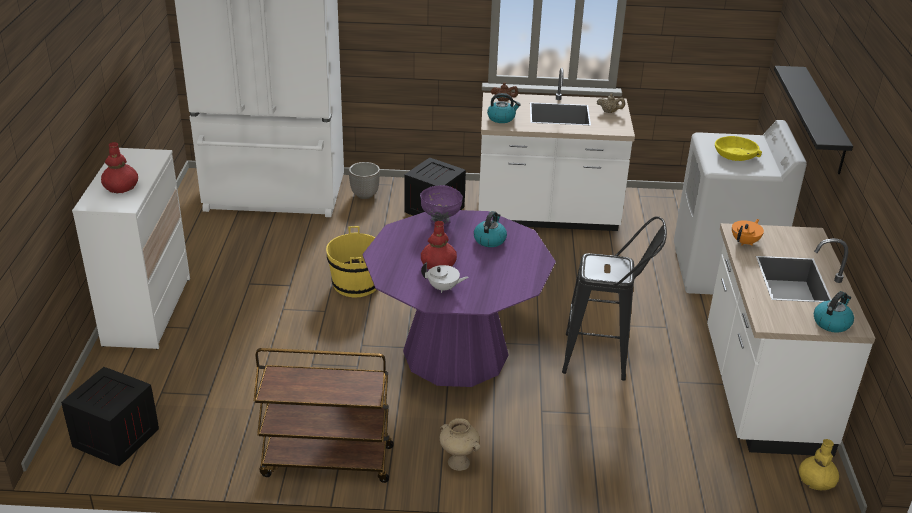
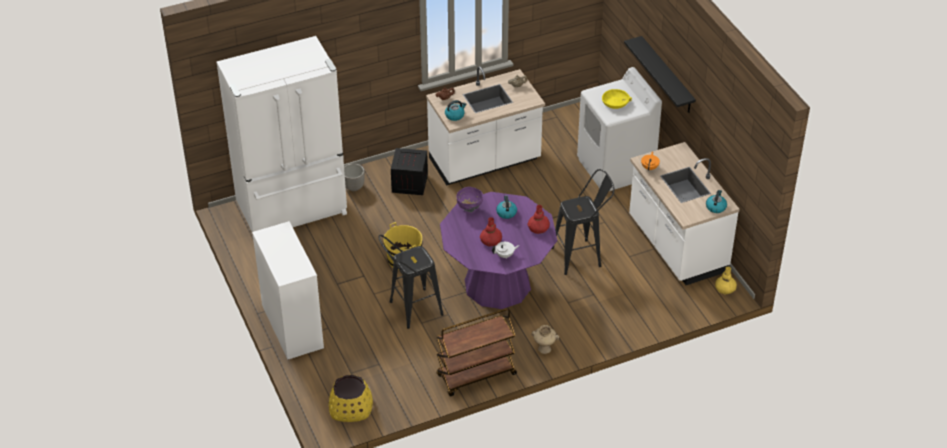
camera: 25 degrees left, 10 degrees up
crate [61,367,159,466] -> yellow planter [329,375,373,422]
red vase [101,142,138,194] -> red vase moved to [528,205,550,234]
none -> black stool [379,235,444,329]

